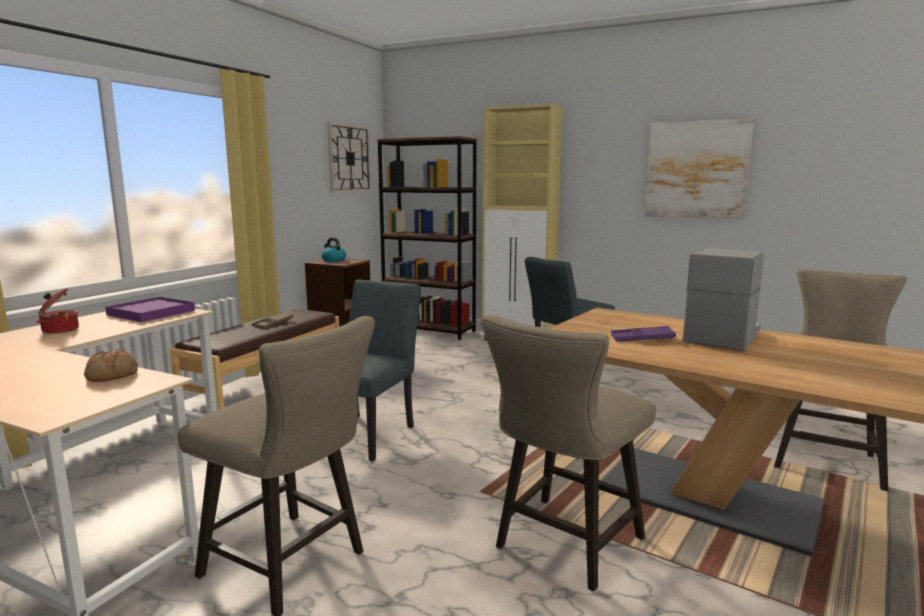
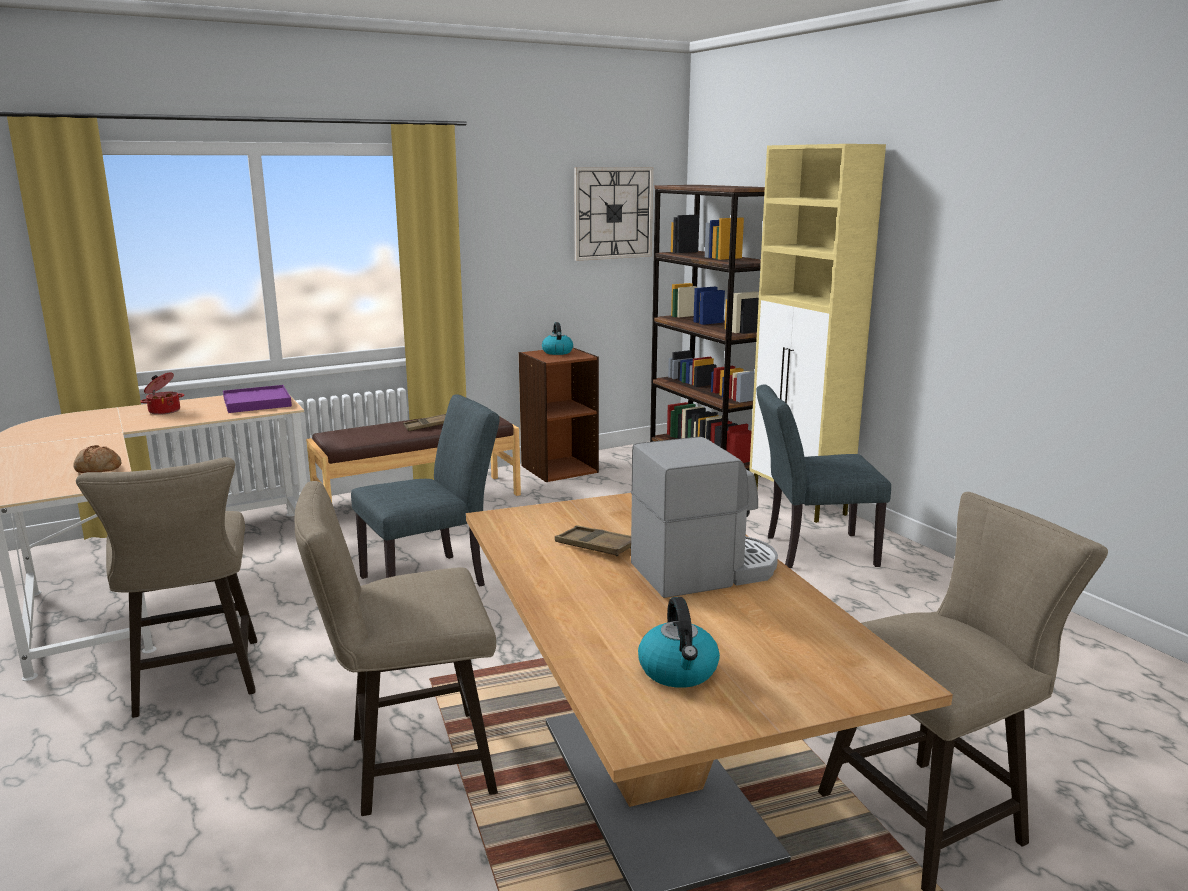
camera: 35 degrees right, 5 degrees up
purple tray [611,326,676,342] -> brown tray [555,525,631,556]
picture [645,119,754,219] -> none
none -> kettle [638,597,720,688]

